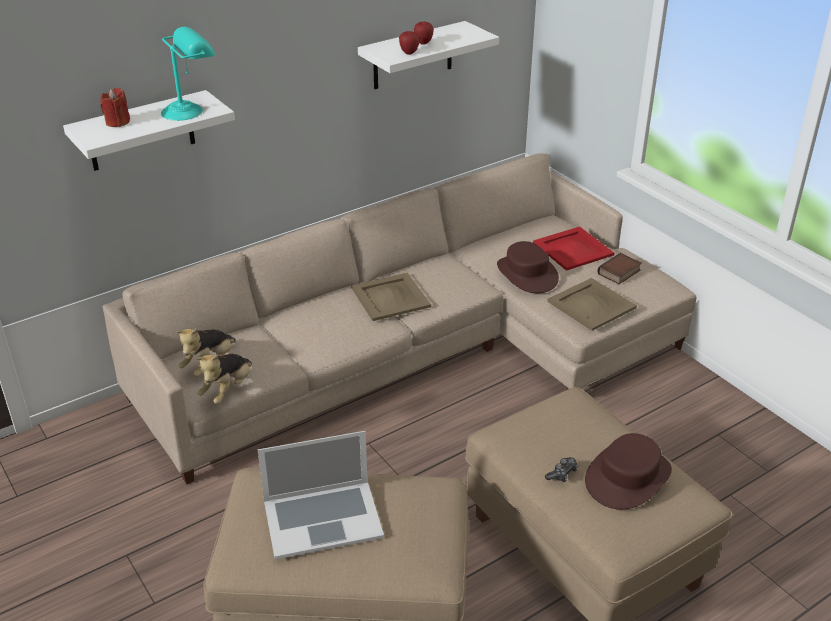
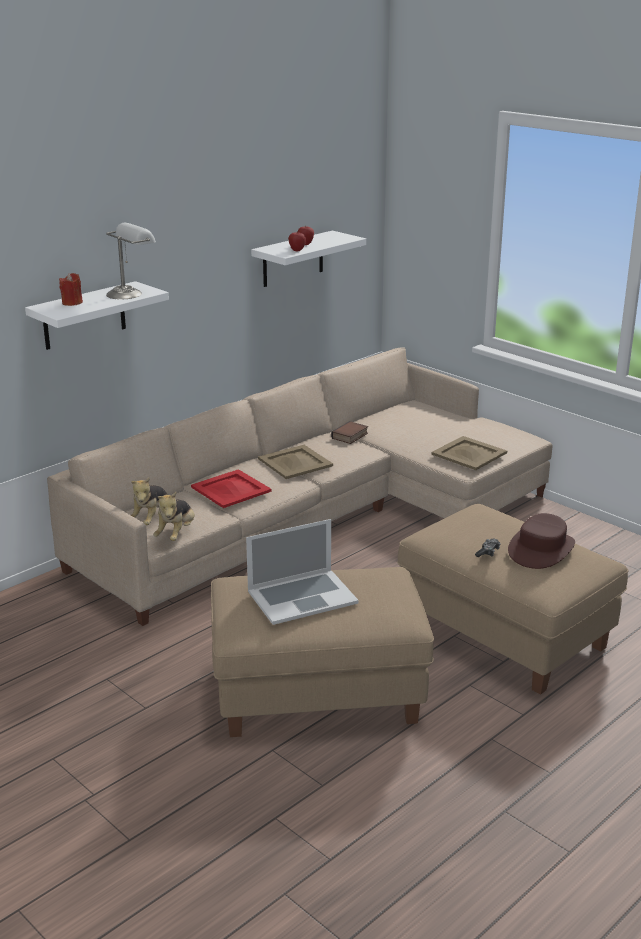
camera: 10 degrees left, 10 degrees down
turquoise table lamp [161,27,215,121] -> white table lamp [106,223,156,299]
brown hat [497,241,559,293] -> none
red tray [533,227,614,271] -> red tray moved to [191,469,271,508]
book [598,253,642,284] -> book moved to [331,421,368,444]

